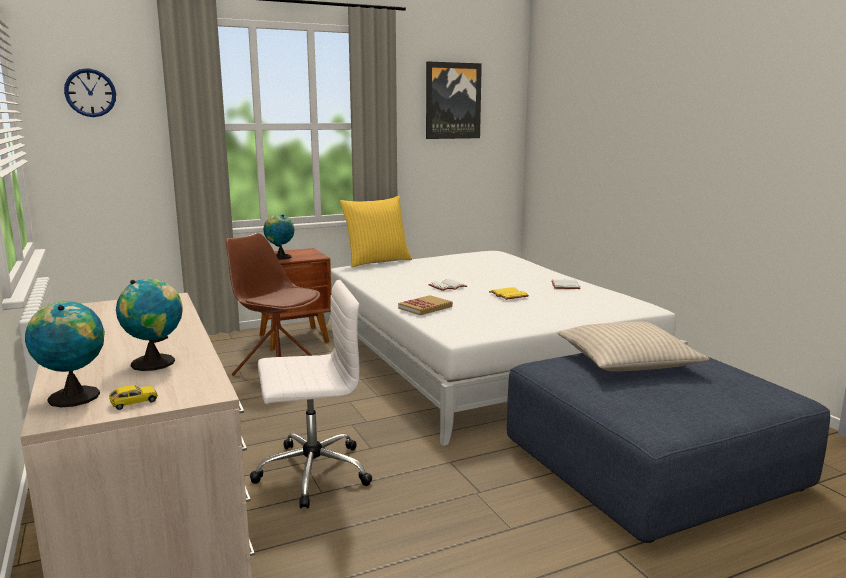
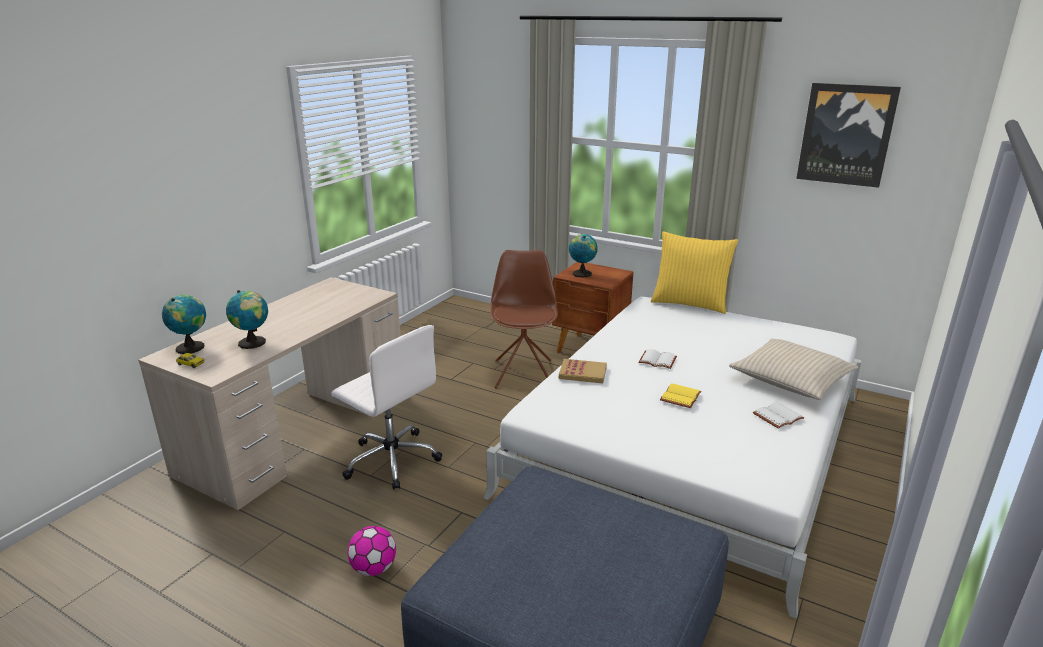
camera: 55 degrees right, 10 degrees up
wall clock [64,68,116,117] -> none
beige pillow [557,322,710,372] -> beige pillow moved to [729,339,858,400]
none -> football [347,526,396,576]

